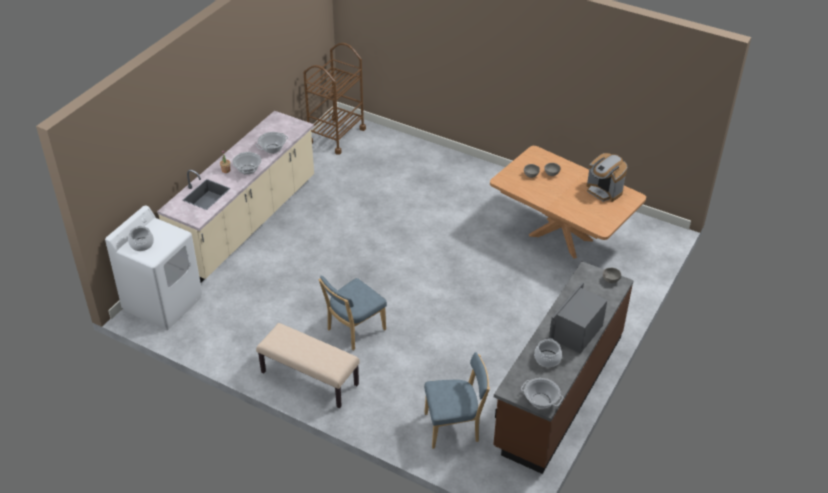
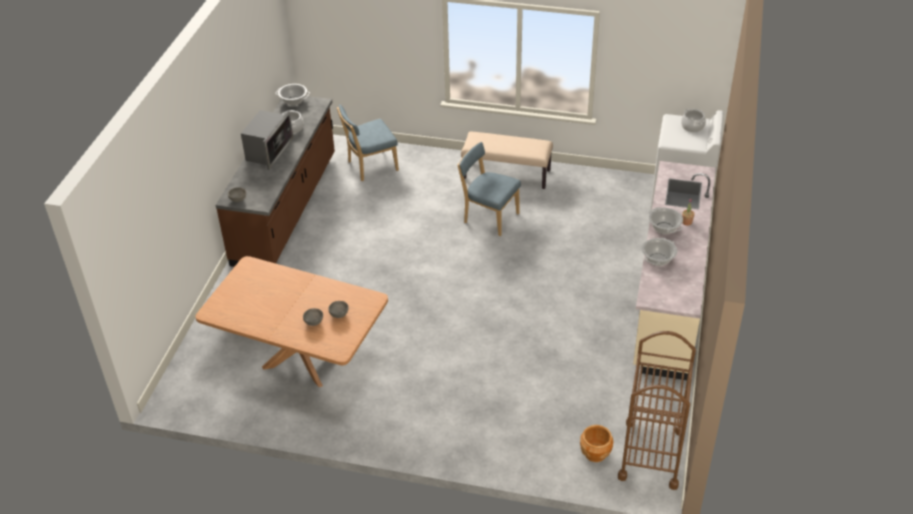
camera: 165 degrees right, 0 degrees up
blue chair [319,275,387,350] -> blue chair turned 90 degrees counterclockwise [458,142,521,236]
coffee machine [586,153,627,202] -> none
none -> brown planter [580,425,614,462]

